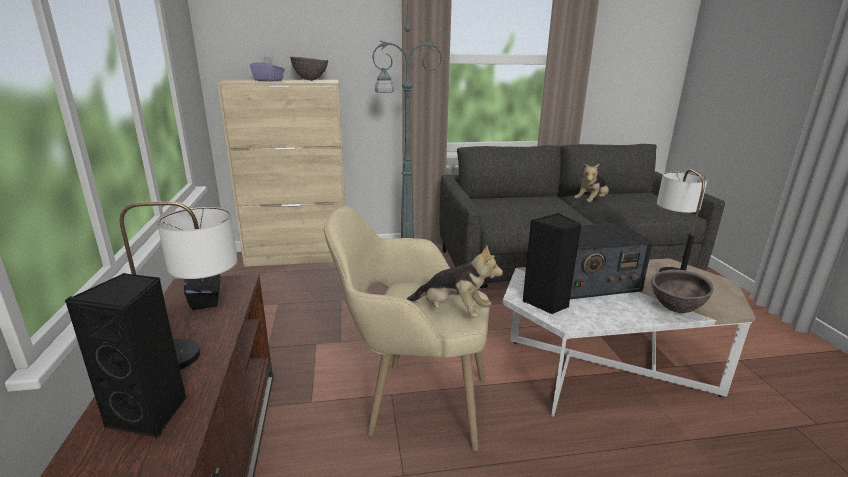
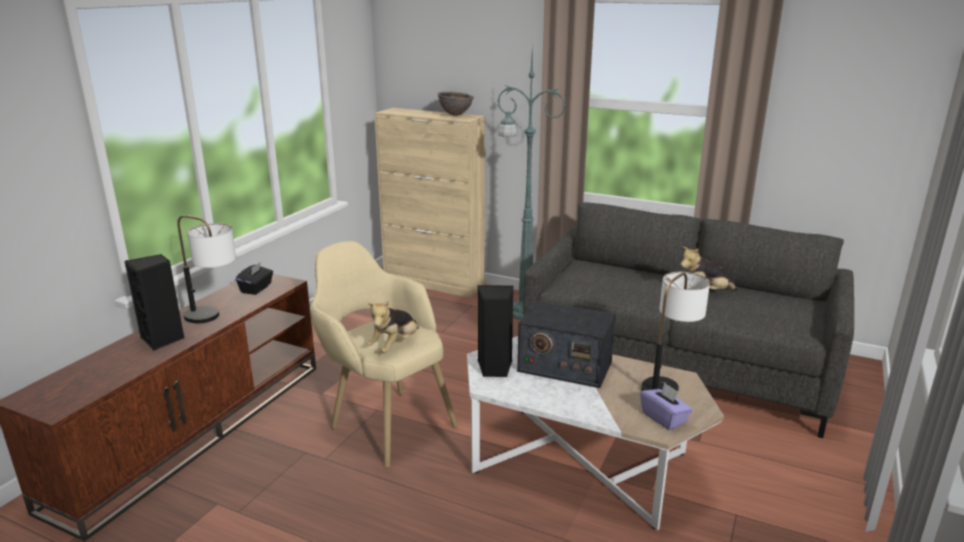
camera: 35 degrees right, 0 degrees up
purple tissue box [250,56,285,82] -> purple tissue box moved to [640,383,692,430]
plush toy [407,244,503,318] -> plush toy turned 60 degrees clockwise [367,300,419,353]
brown bowl [651,270,714,313] -> none

